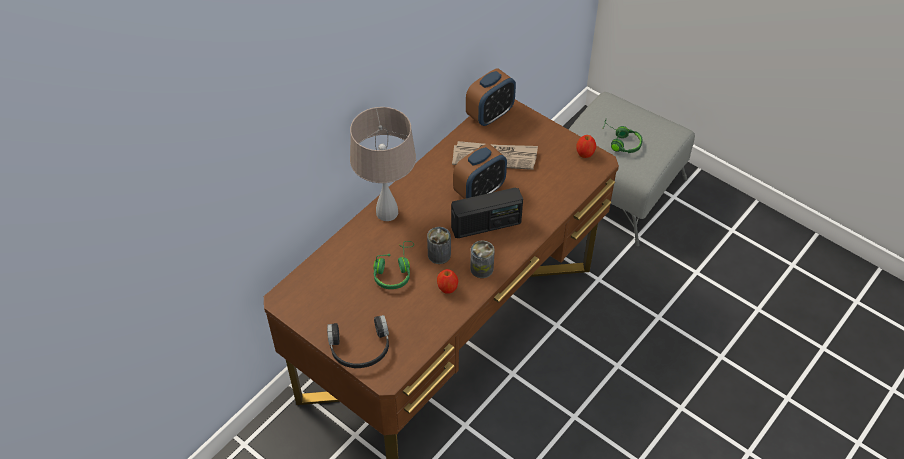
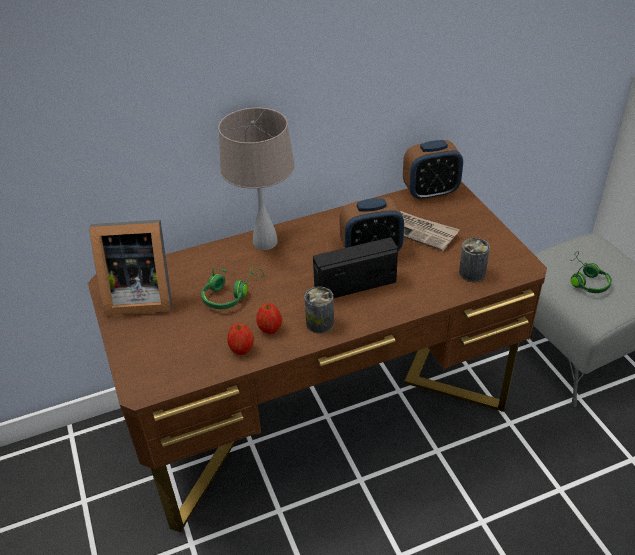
camera: 30 degrees right, 10 degrees down
black headphones [327,315,389,368] -> none
can [427,227,451,264] -> can moved to [459,238,490,282]
radio [451,187,523,238] -> radio turned 150 degrees clockwise [313,237,398,298]
apple [576,135,596,158] -> apple moved to [227,323,254,355]
none -> picture frame [89,220,173,316]

